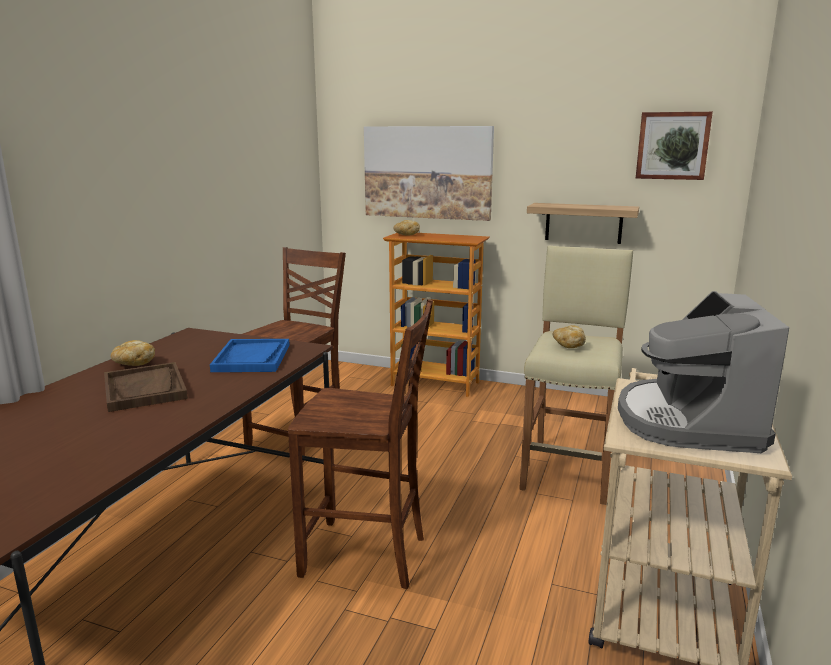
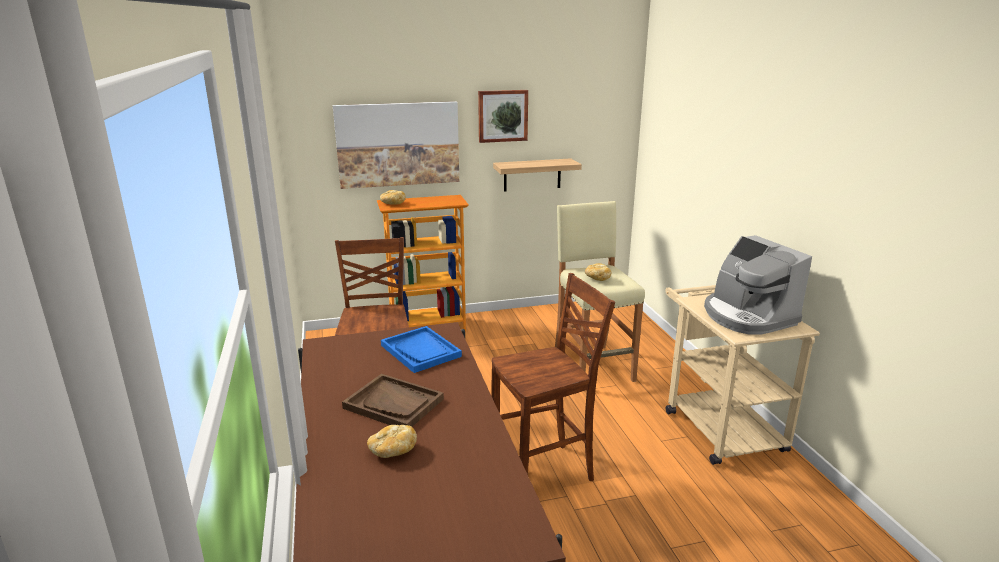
camera: 35 degrees left, 5 degrees up
bread [111,340,155,366] -> bread moved to [367,425,417,458]
picture [635,112,713,180] -> picture moved to [478,90,528,143]

